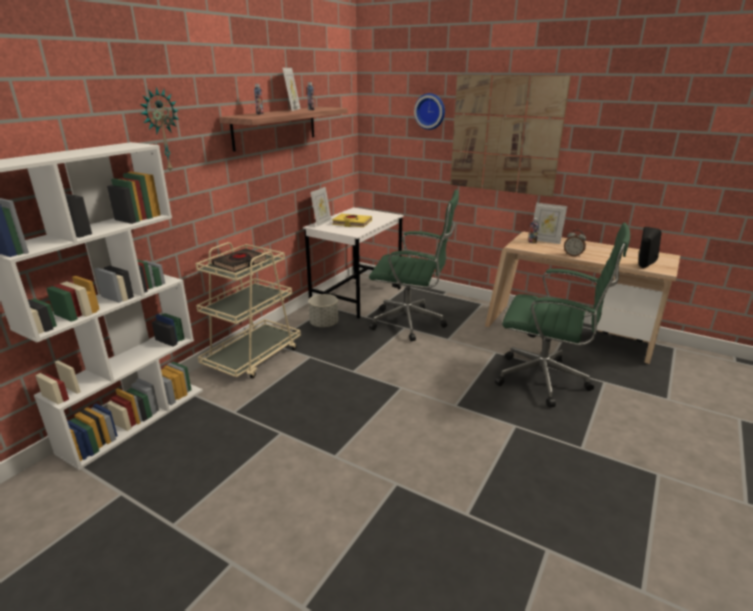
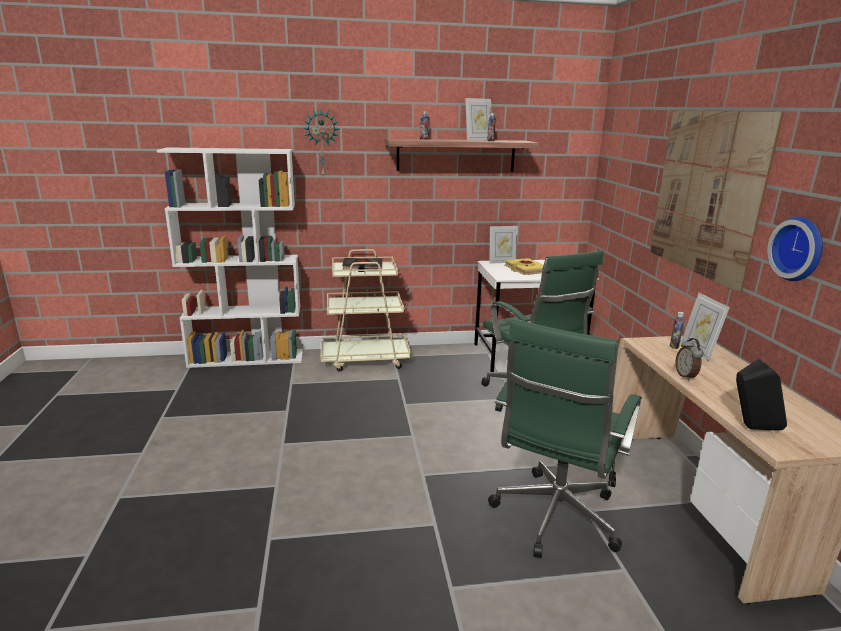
camera: 50 degrees right, 5 degrees down
grey planter [308,294,338,328] -> none
wall clock [414,93,445,130] -> wall clock moved to [767,217,823,281]
green office chair [495,223,630,408] -> green office chair turned 45 degrees clockwise [488,319,642,558]

